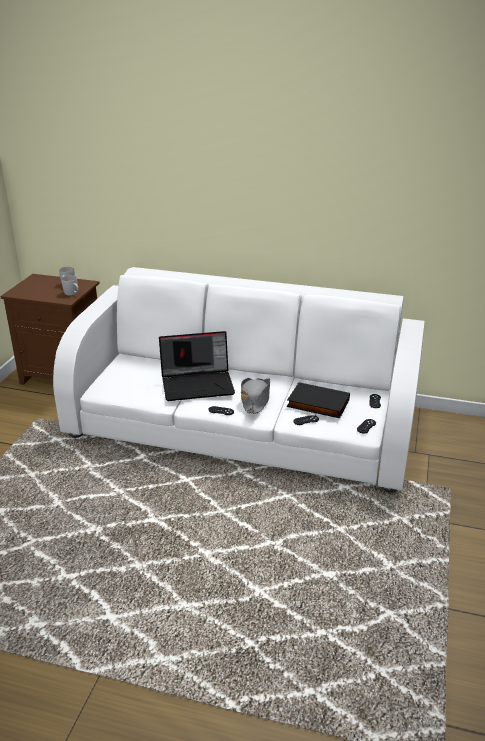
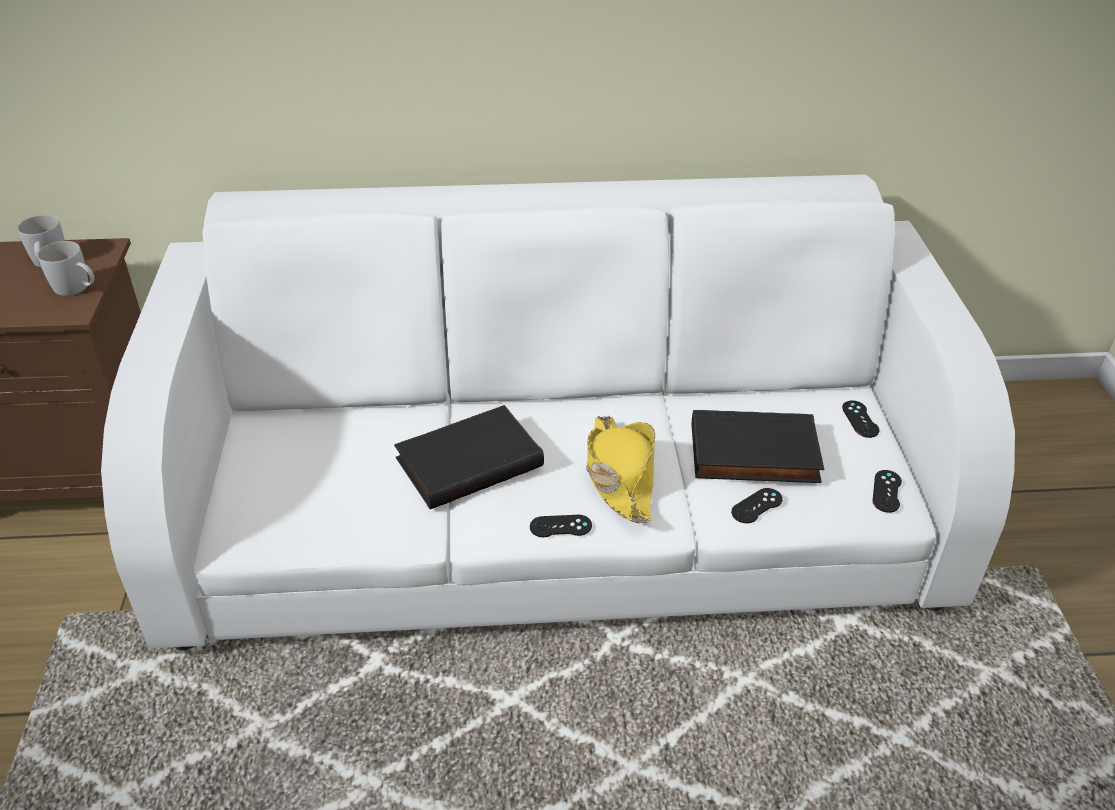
camera: 20 degrees left, 10 degrees up
laptop [159,331,235,401] -> black book [394,405,544,509]
grey hat [241,378,270,414] -> yellow hat [586,416,655,523]

